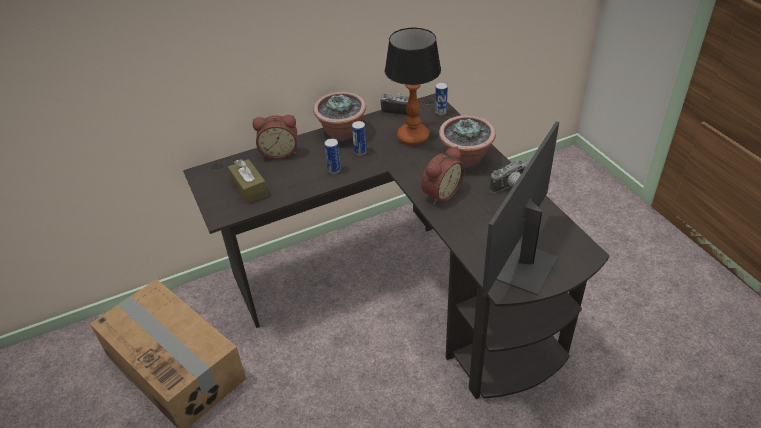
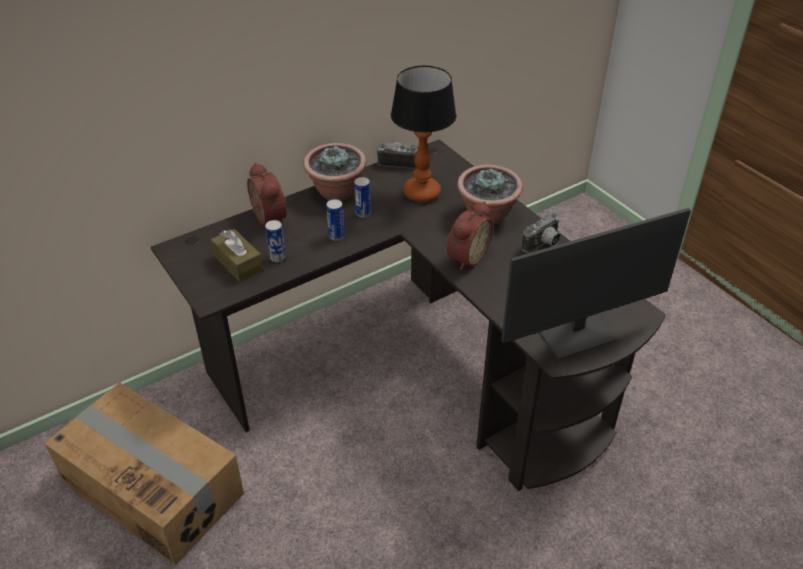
camera: 10 degrees left, 0 degrees up
alarm clock [252,115,297,159] -> alarm clock turned 105 degrees counterclockwise [247,163,287,225]
can [435,82,448,115] -> can moved to [265,220,286,262]
monitor [482,121,559,297] -> monitor turned 135 degrees counterclockwise [501,208,691,360]

